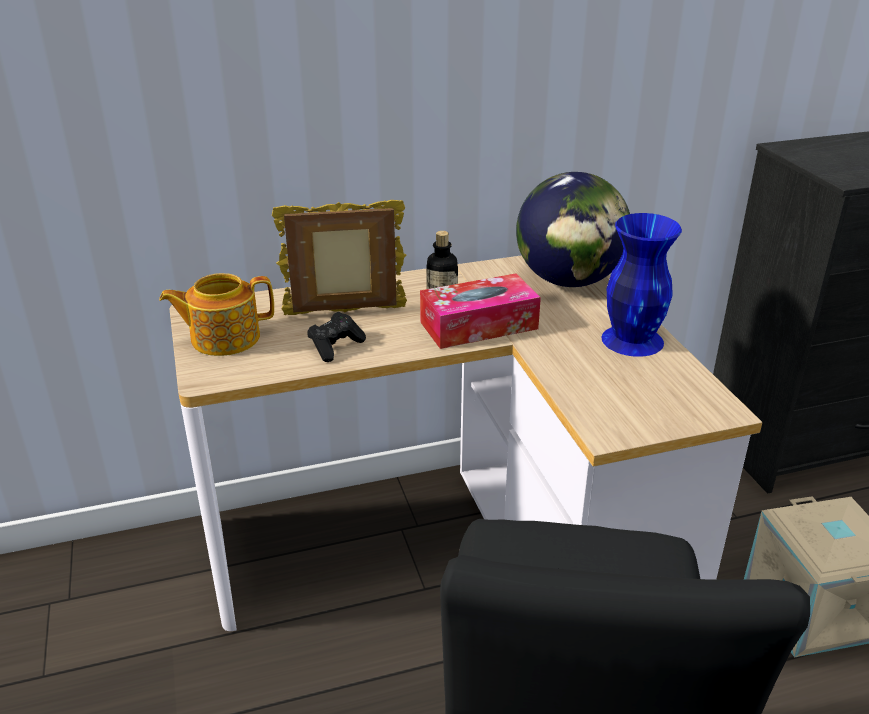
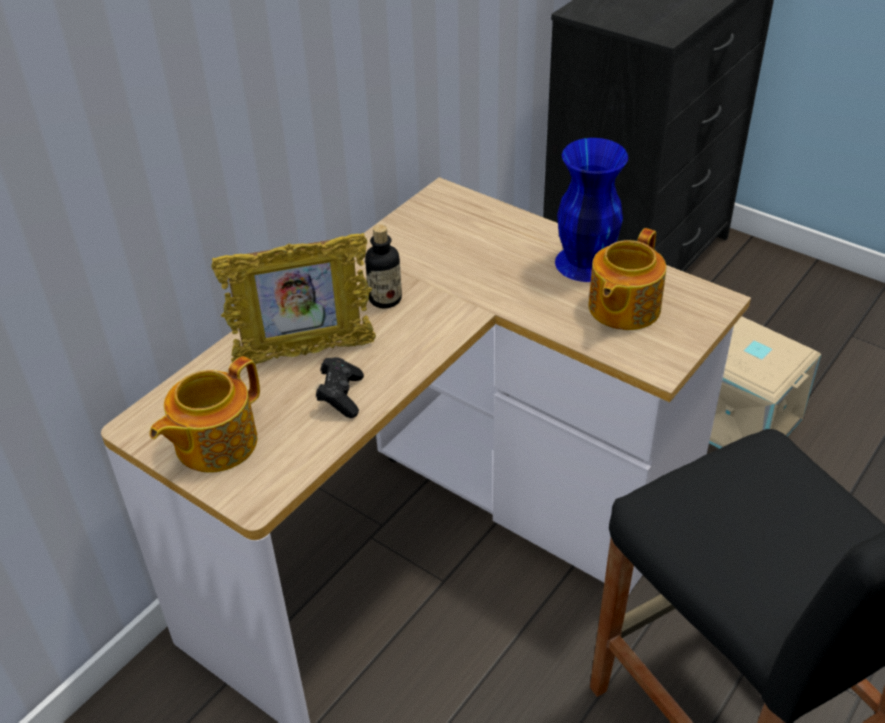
camera: 35 degrees left, 10 degrees up
picture frame [272,200,407,315] -> picture frame turned 150 degrees counterclockwise [211,233,376,365]
tissue box [420,273,541,349] -> none
globe [516,172,630,287] -> none
none -> teapot [588,228,666,330]

